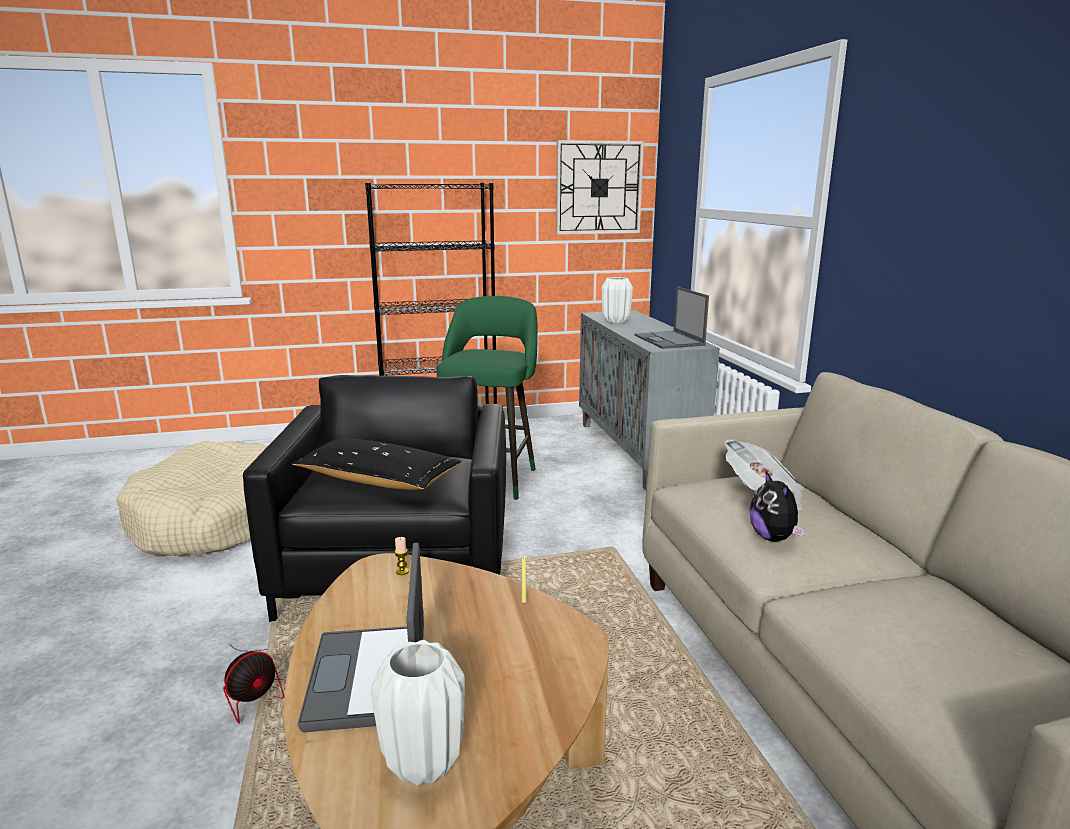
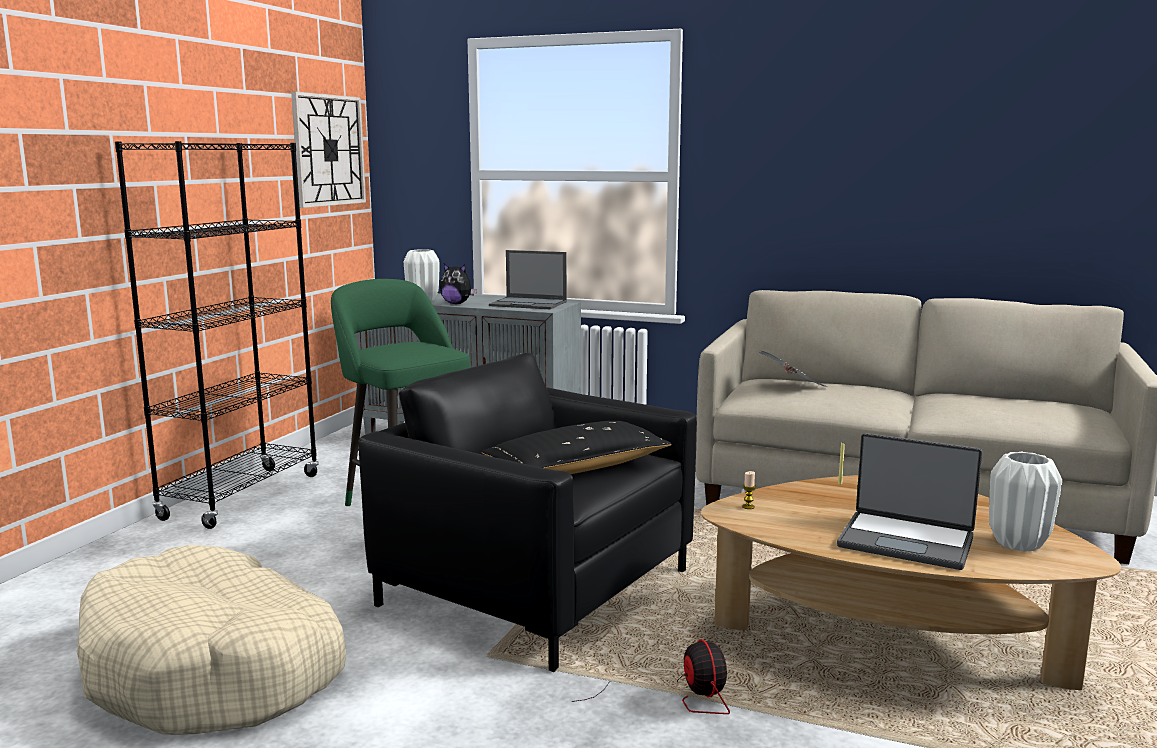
camera: 55 degrees left, 5 degrees down
plush toy [750,471,805,542] -> plush toy moved to [440,264,477,304]

